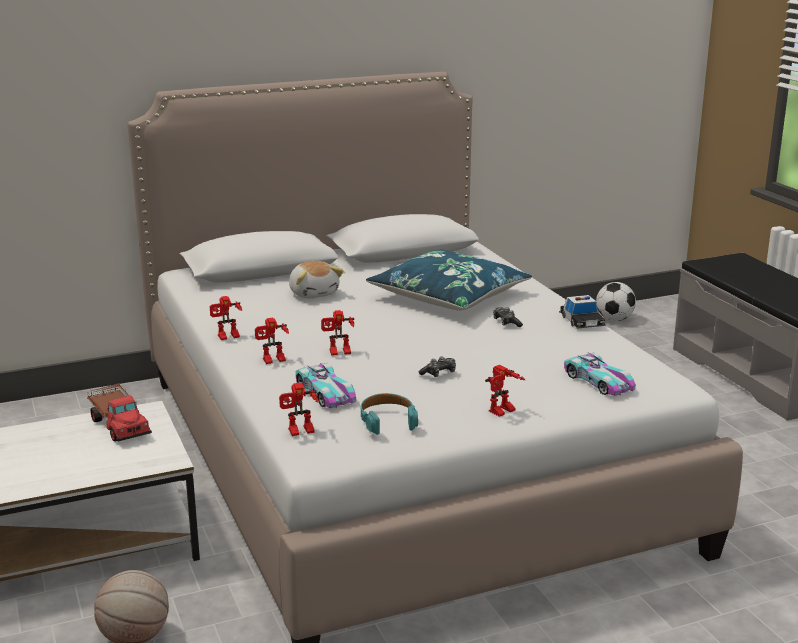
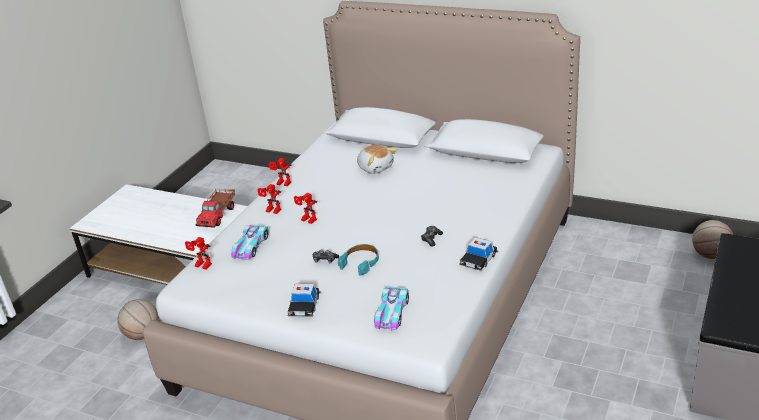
camera: 50 degrees right, 10 degrees up
plush toy [289,261,344,298] -> plush toy turned 60 degrees counterclockwise [357,145,397,174]
turquoise headphones [361,393,418,435] -> turquoise headphones moved to [338,244,379,276]
blue pillow [366,250,532,310] -> none
toy robot [485,365,525,417] -> toy car [288,284,321,317]
football [596,282,636,321] -> basketball [692,220,733,259]

